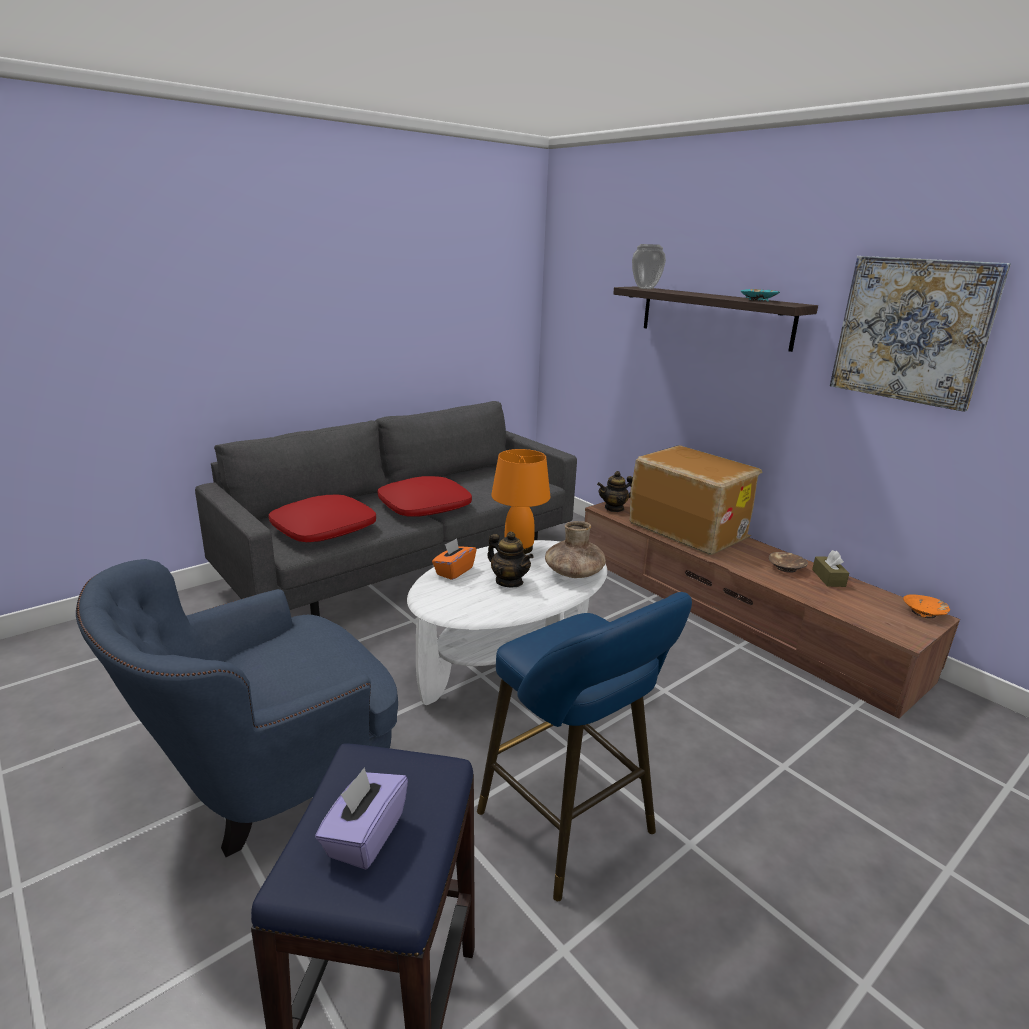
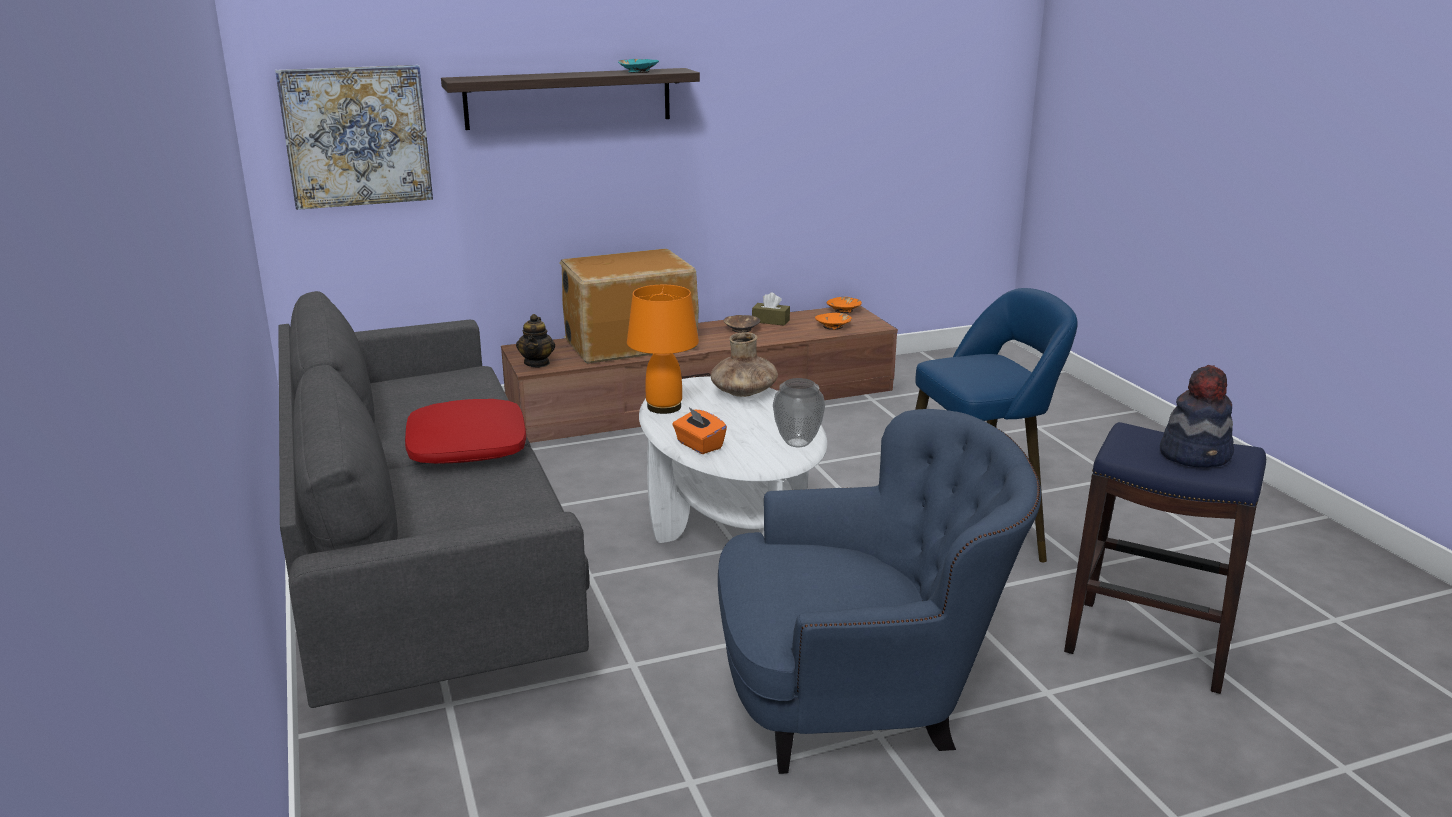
camera: 70 degrees left, 0 degrees up
blue armchair [76,559,398,857] -> blue armchair turned 75 degrees counterclockwise [718,409,1041,774]
red pillow [269,494,376,542] -> none
purple tissue box [315,767,408,870] -> hat [1160,365,1234,467]
teapot [487,531,534,587] -> none
vase [632,244,666,289] -> vase moved to [773,378,825,447]
picture [830,256,1011,412] -> picture moved to [275,65,433,210]
none -> orange bowl [815,313,852,330]

